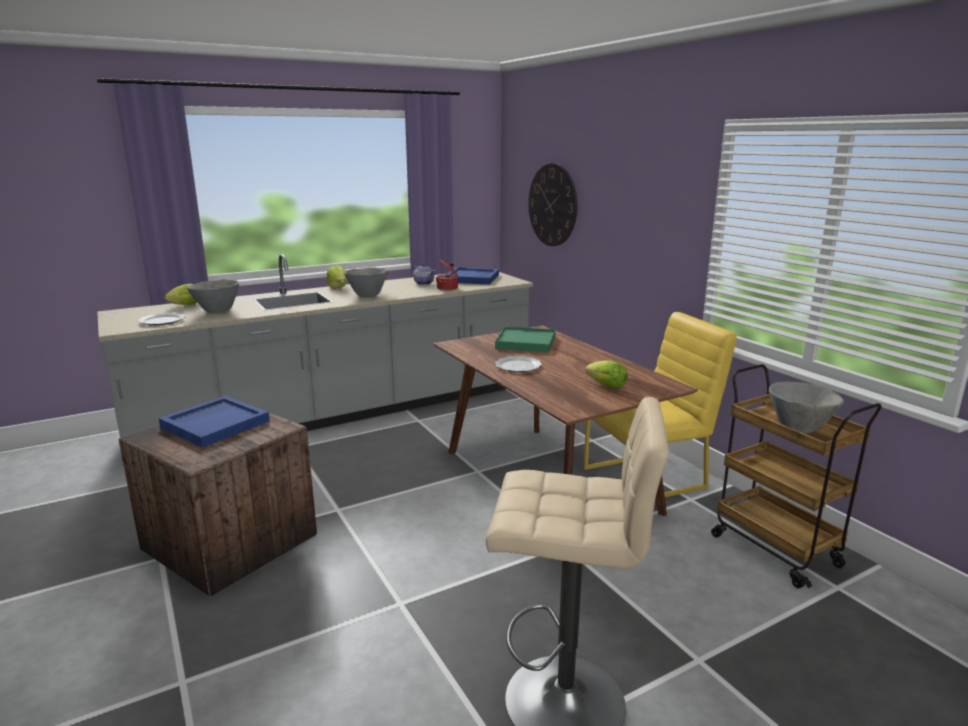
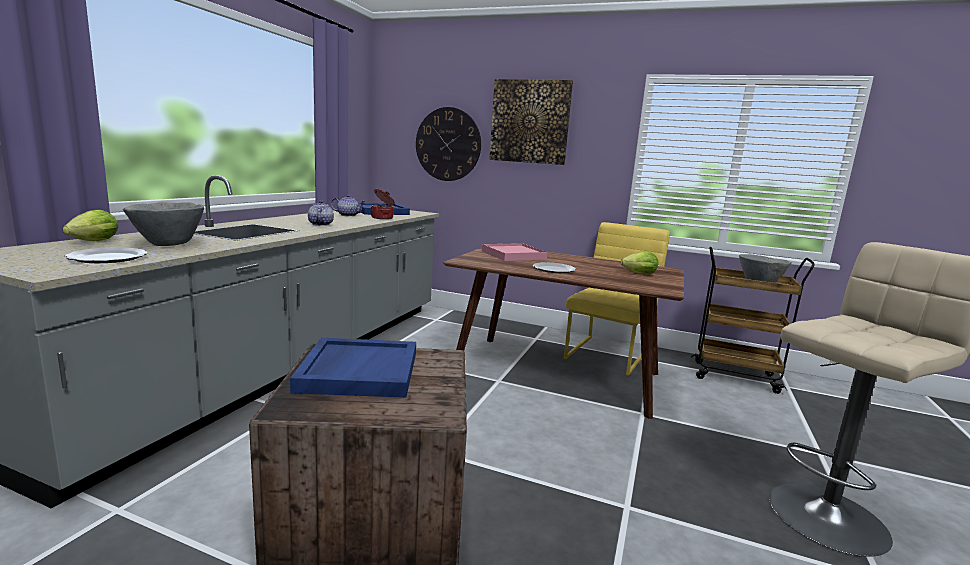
camera: 40 degrees left, 5 degrees down
lettuce [327,265,347,289] -> none
grey bowl [344,267,388,297] -> teapot [308,200,334,226]
green tray [495,327,556,353] -> pink tray [482,243,548,261]
none -> picture [489,79,573,165]

